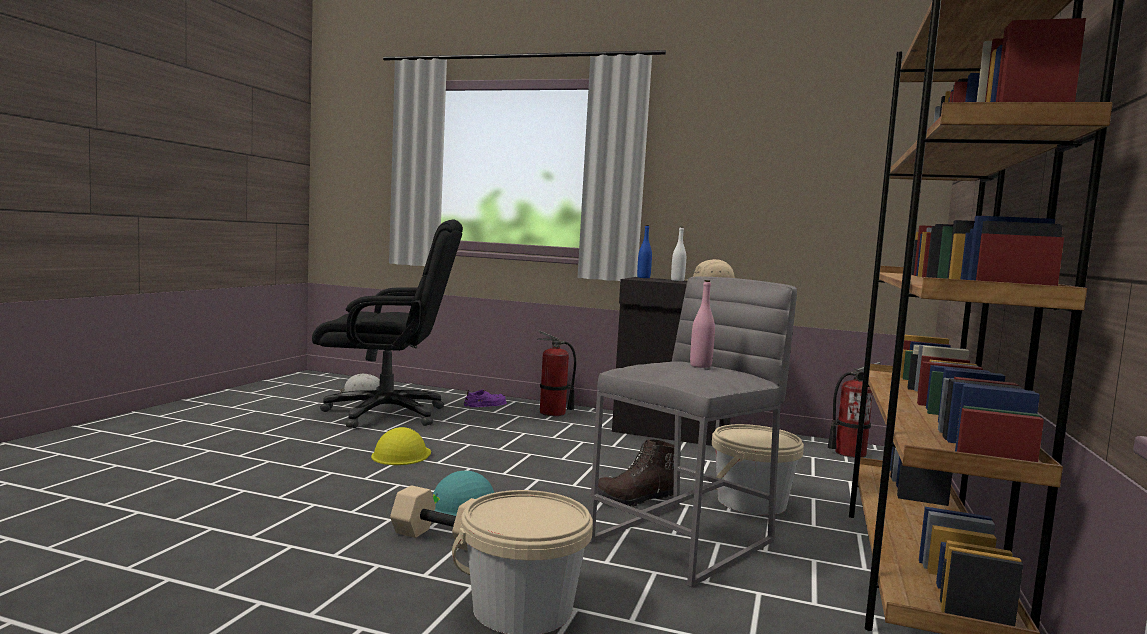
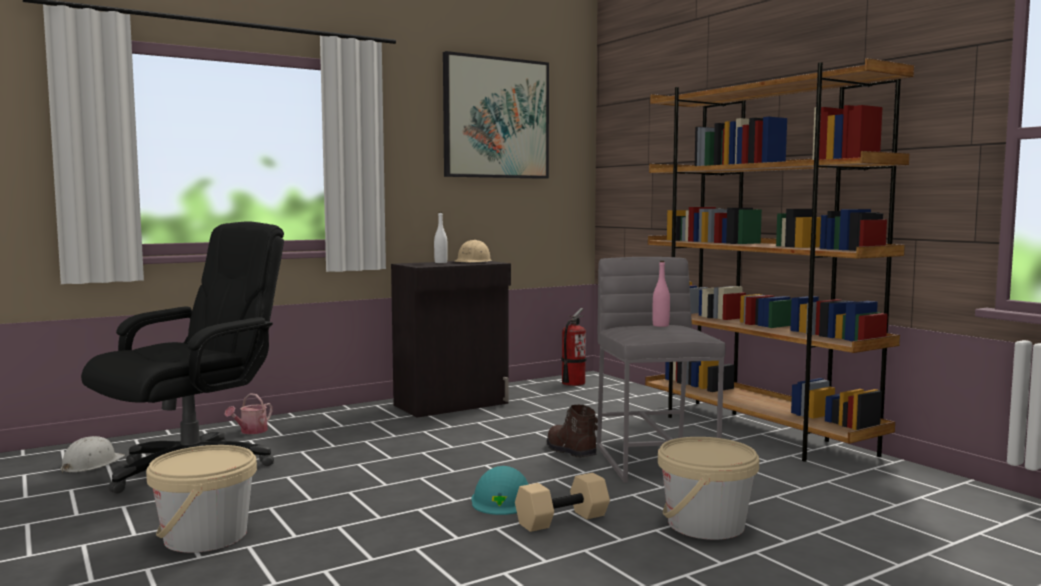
camera: 50 degrees left, 0 degrees up
yellow hard hat [371,427,431,465] -> none
purple shoe [464,390,507,407] -> watering can [224,393,272,434]
fire extinguisher [537,330,576,416] -> none
brown boot [598,439,674,506] -> brown boot turned 135 degrees clockwise [547,405,598,458]
blue bottle [637,225,652,278] -> none
beige bucket [712,424,804,515] -> beige bucket moved to [146,445,257,553]
none -> picture [443,51,549,179]

